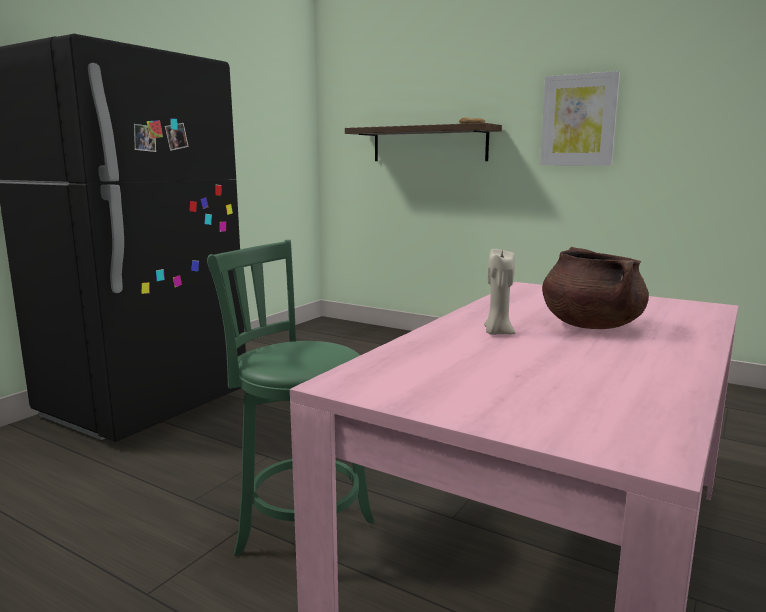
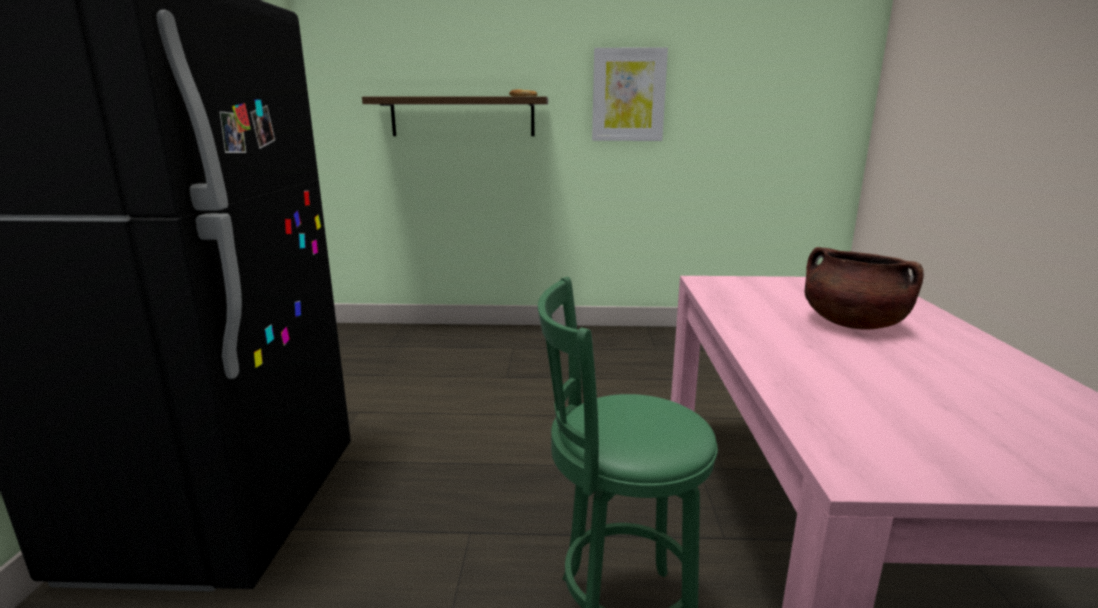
camera: 30 degrees left, 5 degrees up
beige candle [484,247,516,335] -> none

